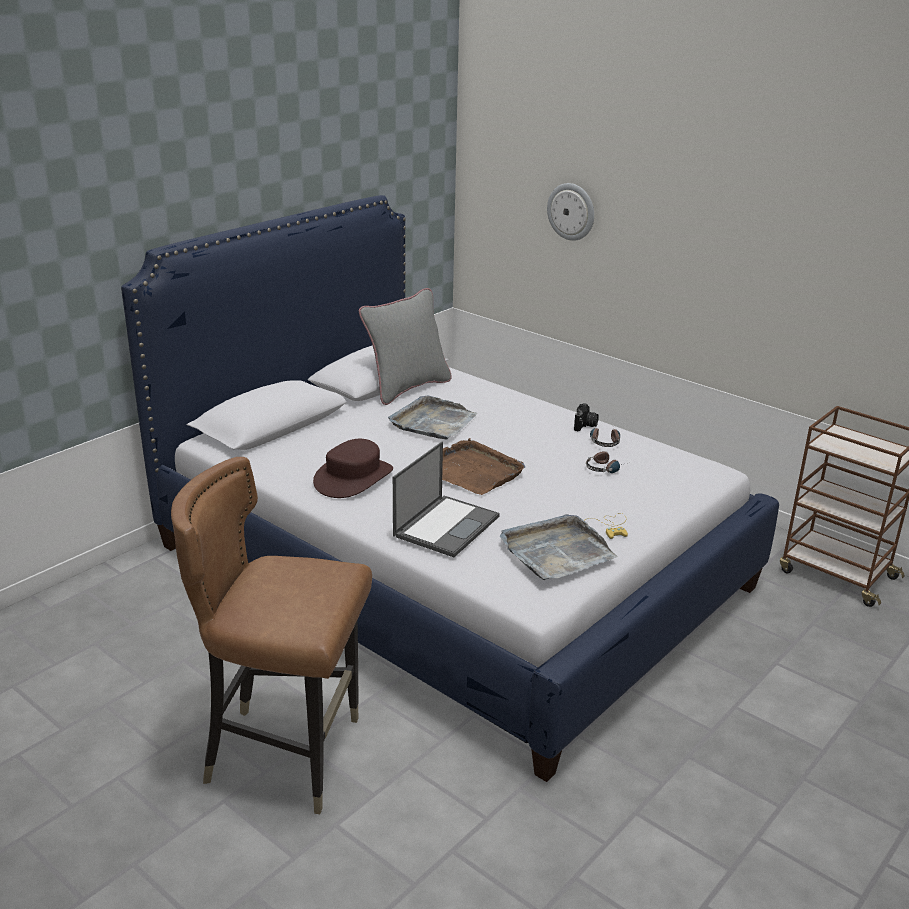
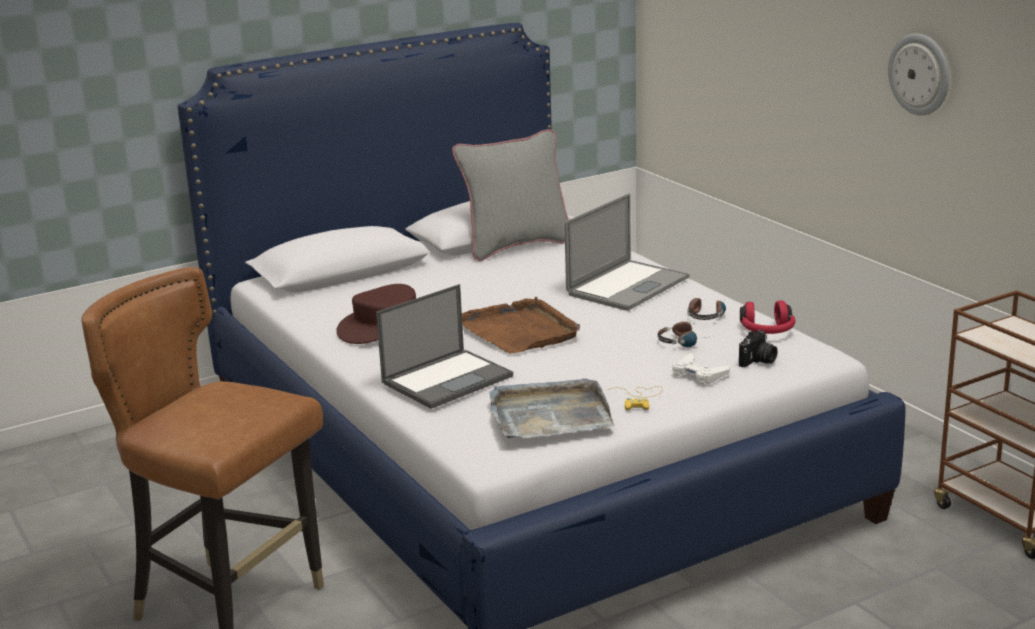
camera: 20 degrees right, 5 degrees down
grey tray [388,396,477,440] -> none
wall clock [547,183,594,241] -> wall clock moved to [888,33,949,116]
camera [574,403,599,431] -> camera moved to [739,330,778,367]
none -> laptop [564,193,690,311]
none -> white game controller [672,353,730,386]
none -> red headphones [740,300,795,334]

